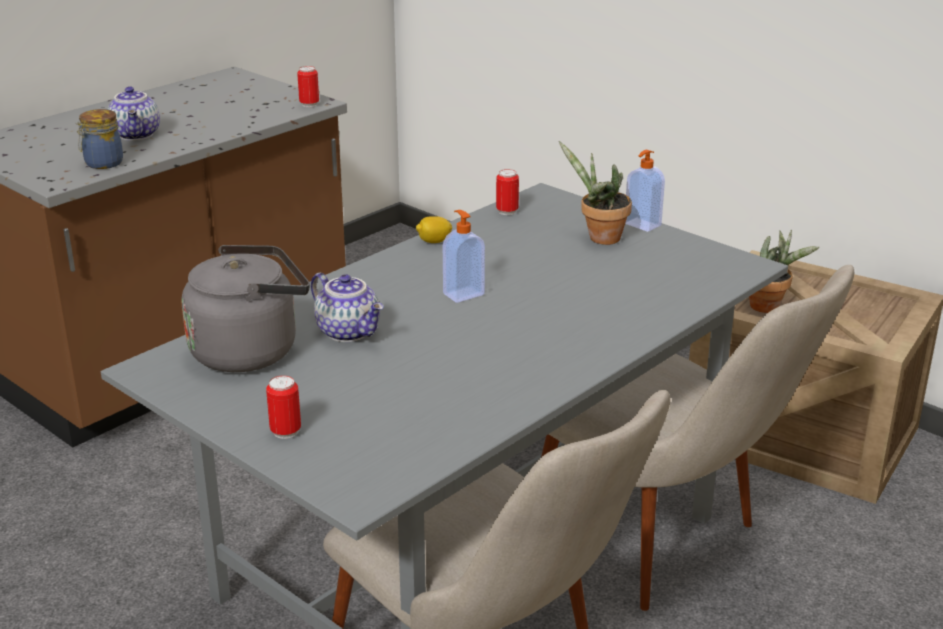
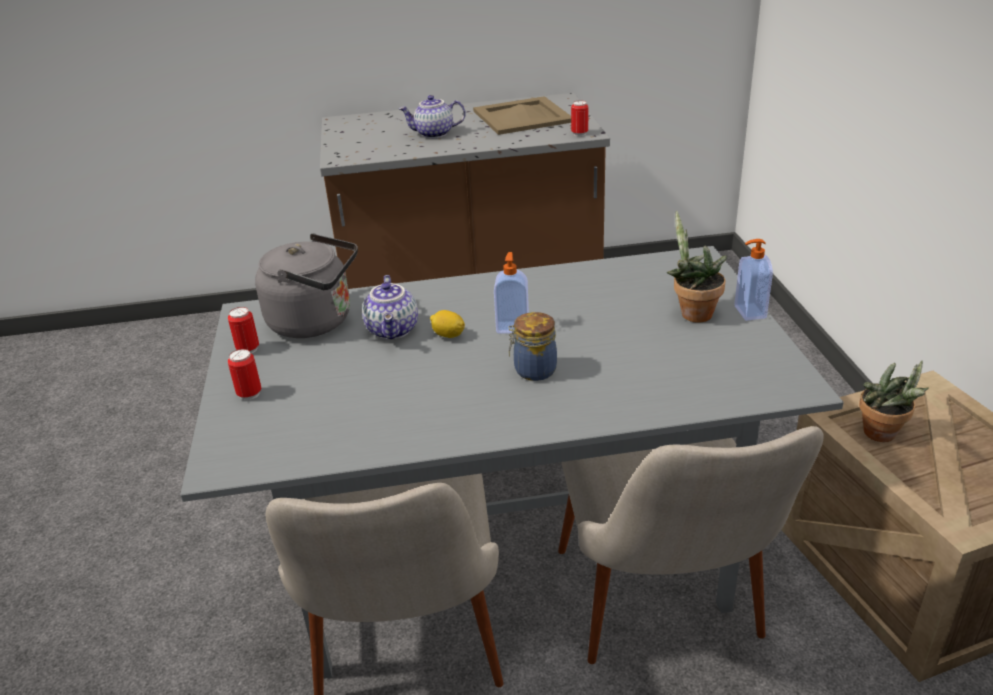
camera: 40 degrees right, 5 degrees up
jar [76,109,123,169] -> jar moved to [508,312,557,381]
teapot [107,86,160,141] -> teapot turned 60 degrees clockwise [399,95,466,138]
lemon [416,216,452,243] -> lemon moved to [430,310,465,338]
can [496,169,519,215] -> can moved to [228,307,259,354]
none -> beige tray [473,96,571,135]

